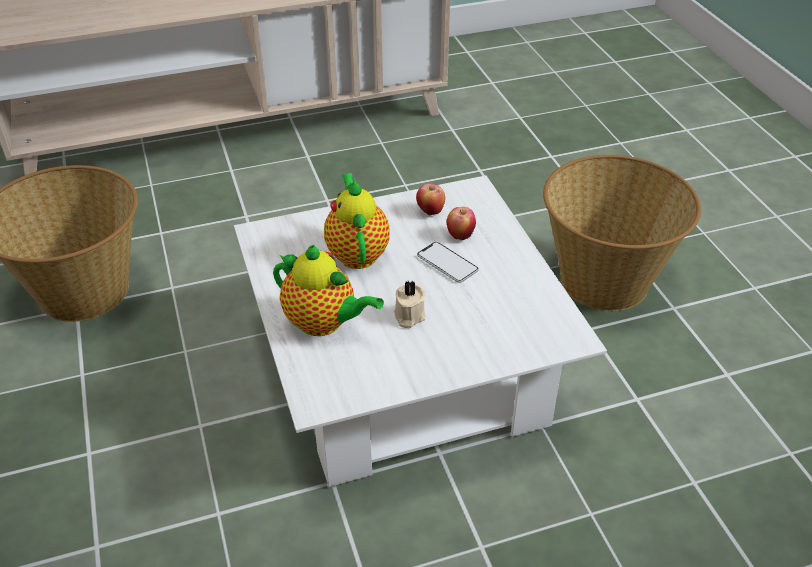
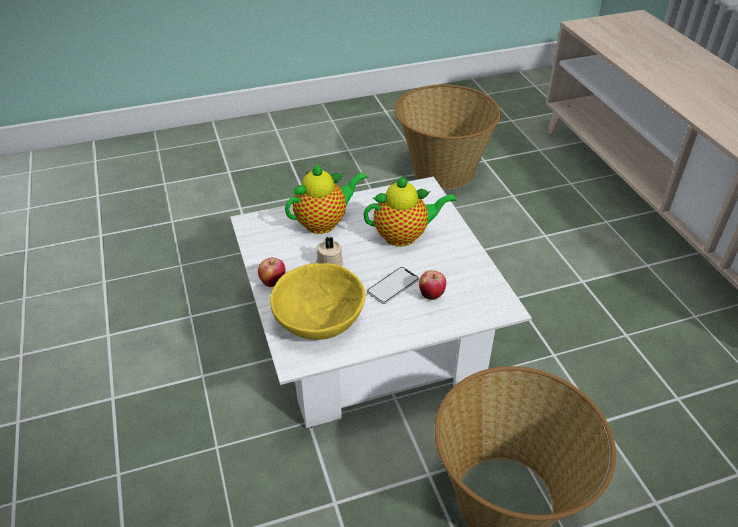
camera: 90 degrees right, 0 degrees up
teapot [273,245,384,336] -> teapot turned 150 degrees counterclockwise [285,163,368,234]
apple [416,183,445,215] -> apple moved to [258,258,285,287]
none -> yellow bowl [270,263,366,340]

